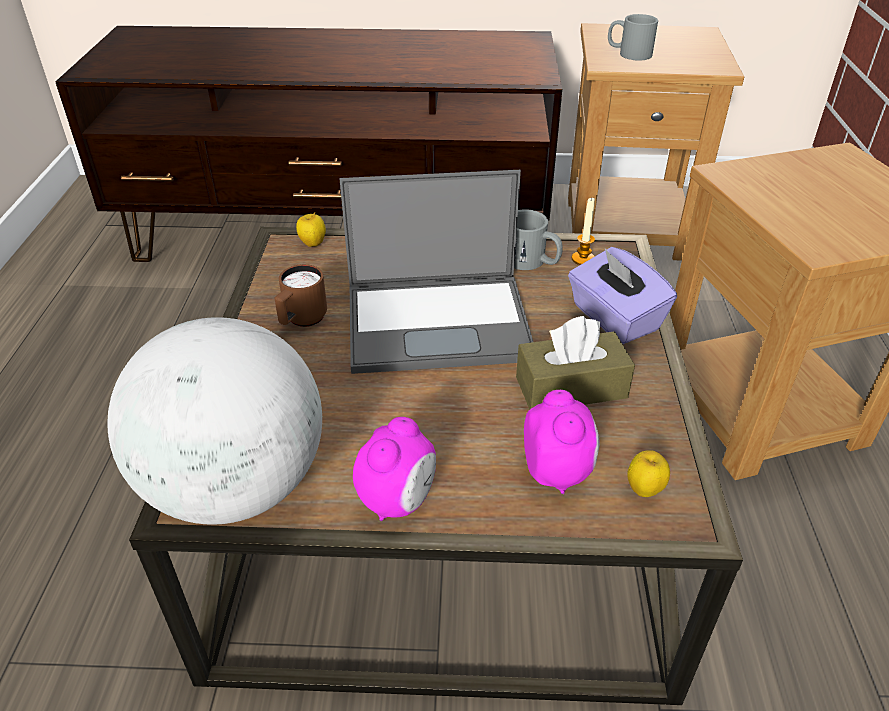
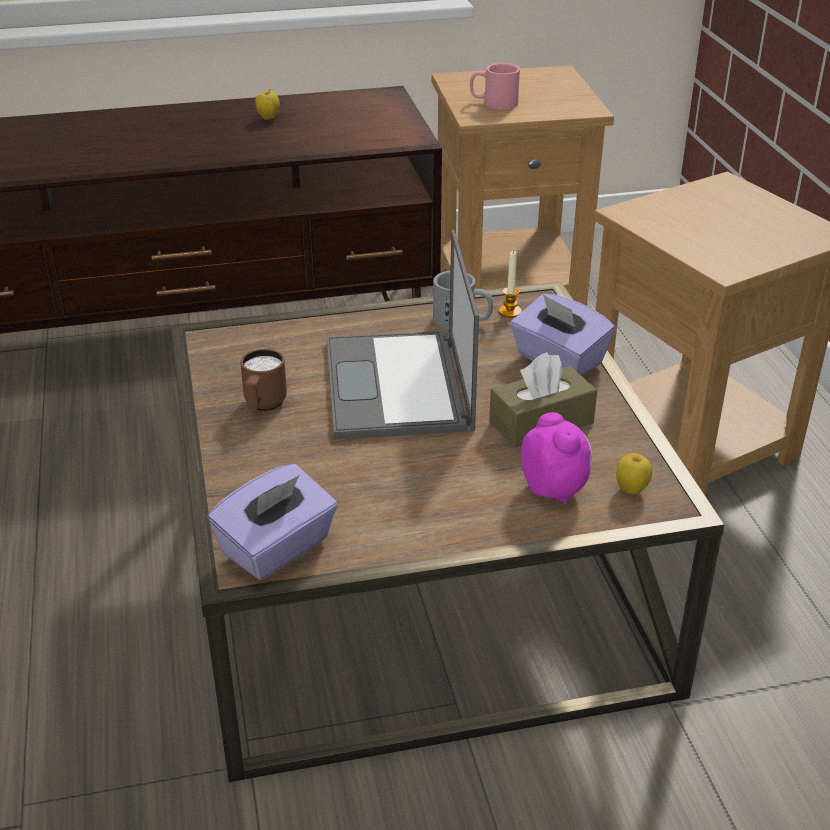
camera: 15 degrees left, 5 degrees down
globe [107,317,322,525] -> purple tissue box [207,464,338,580]
apple [296,213,326,247] -> apple moved to [255,89,280,120]
laptop [340,170,533,374] -> laptop turned 105 degrees clockwise [327,230,479,440]
alarm clock [353,417,436,521] -> none
grey mug [608,14,658,60] -> pink mug [470,63,520,110]

